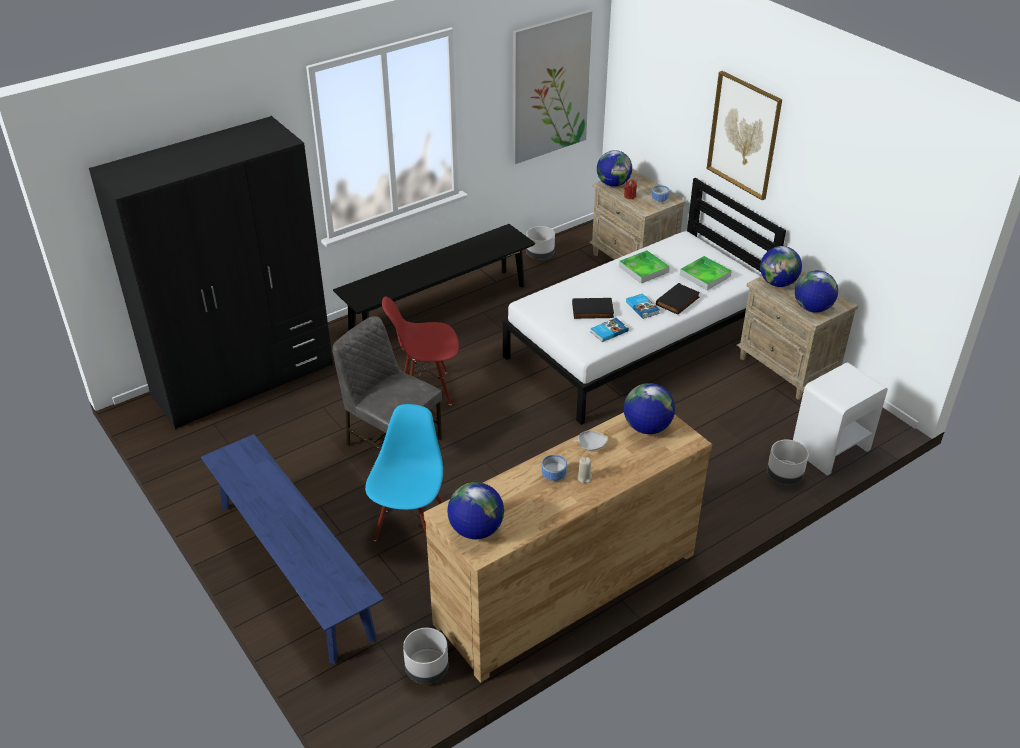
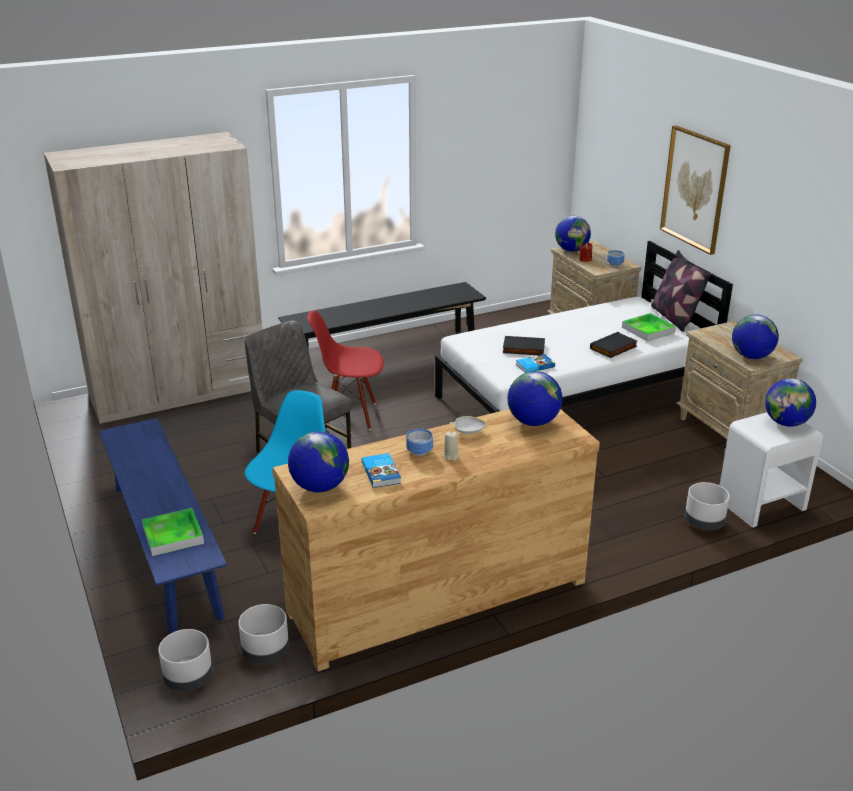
camera: 10 degrees right, 10 degrees down
black wardrobe [89,116,333,430] -> beige wardrobe [44,132,262,424]
picture [513,10,592,164] -> none
grey planter [526,226,555,259] -> grey planter moved to [158,629,213,691]
tray [619,250,670,283] -> tray moved to [142,508,204,556]
book [626,294,659,319] -> book moved to [361,453,401,488]
globe [760,246,802,287] -> globe moved to [765,378,816,427]
none -> pillow [651,250,711,332]

